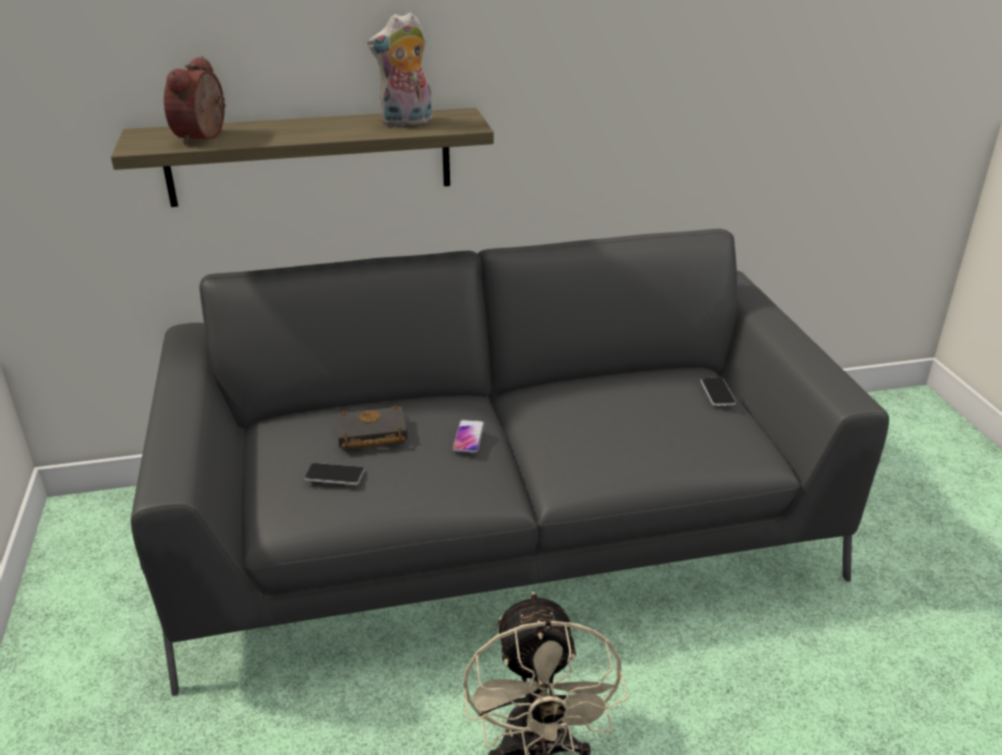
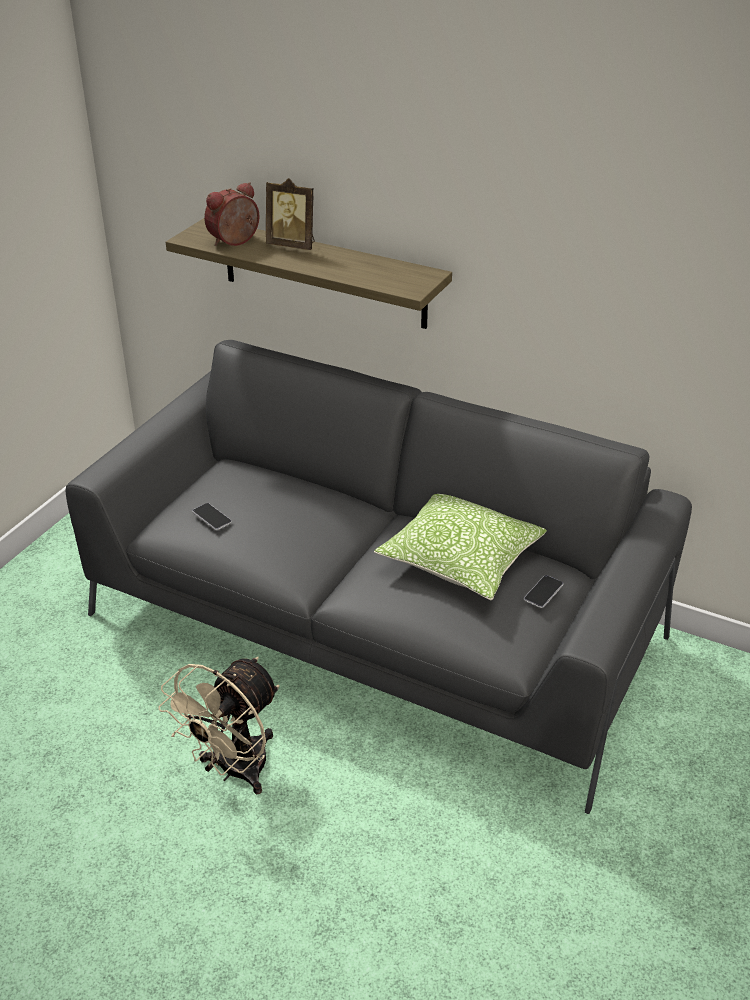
camera: 40 degrees right, 5 degrees up
black book [336,405,408,450] -> none
plush toy [368,12,432,127] -> none
phone [453,420,484,453] -> none
none -> picture frame [266,178,315,250]
none -> pillow [374,494,547,601]

